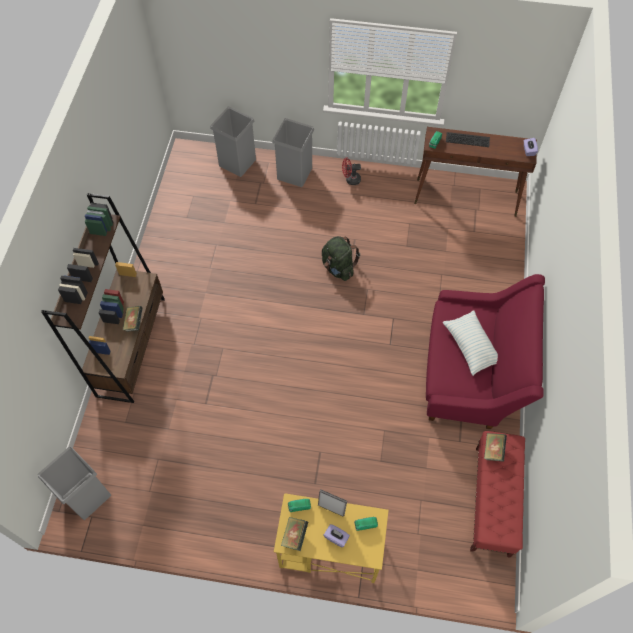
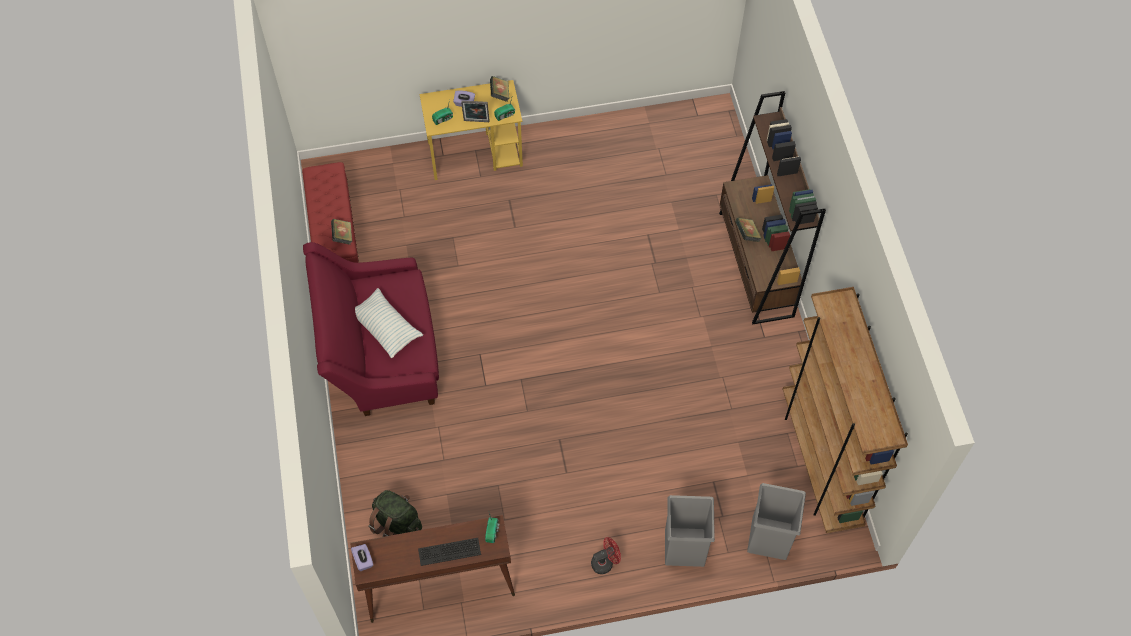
camera: 160 degrees right, 0 degrees up
grey trash can [38,447,111,520] -> none
green backpack [322,236,360,281] -> green backpack moved to [368,490,422,537]
none -> brown bookcase [782,287,908,533]

